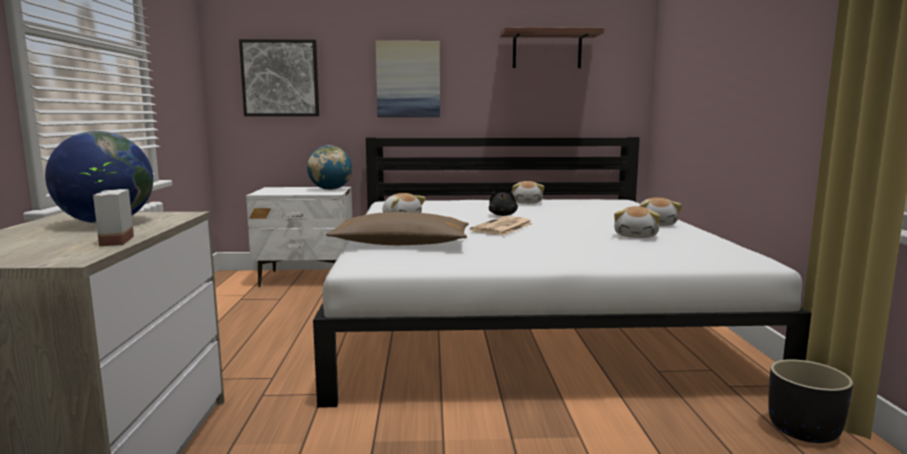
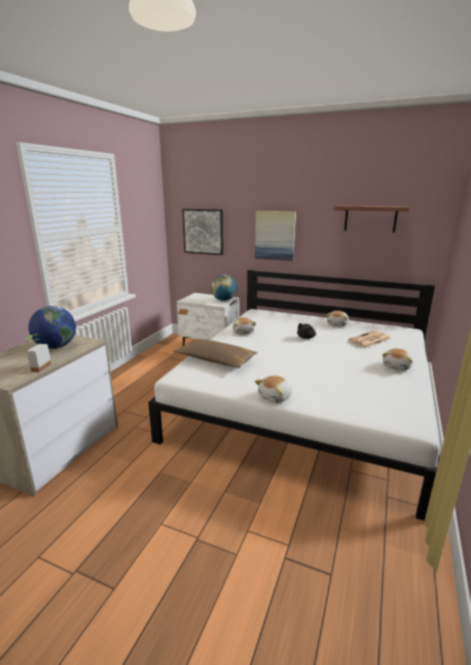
camera: 25 degrees right, 10 degrees up
newspaper [470,216,533,235] -> newspaper moved to [348,331,391,348]
plush toy [614,206,661,238] -> plush toy moved to [255,376,292,403]
black planter [768,359,853,443] -> none

